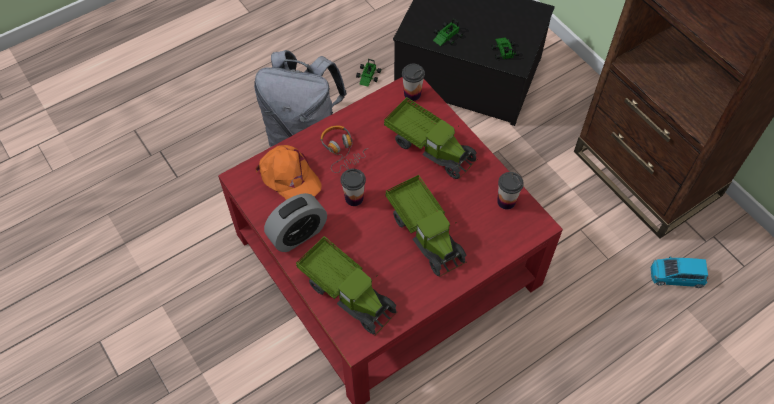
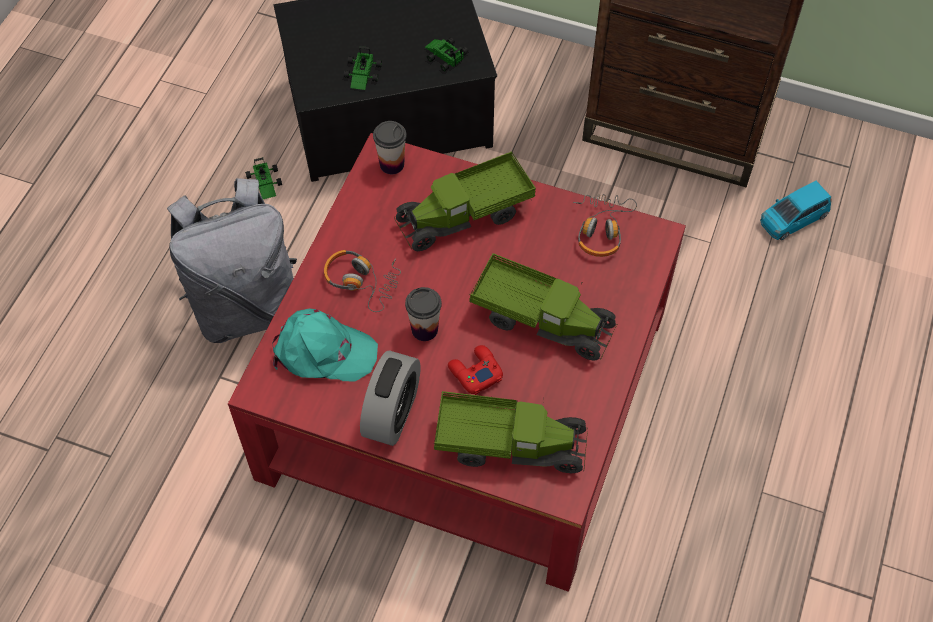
camera: 35 degrees left, 0 degrees up
orange cap [255,145,322,200] -> turquoise cap [272,308,378,382]
toy truck [384,97,478,179] -> toy truck turned 150 degrees clockwise [394,151,536,251]
cup [497,172,524,210] -> headphones [573,194,637,257]
none -> red game controller [448,345,503,395]

